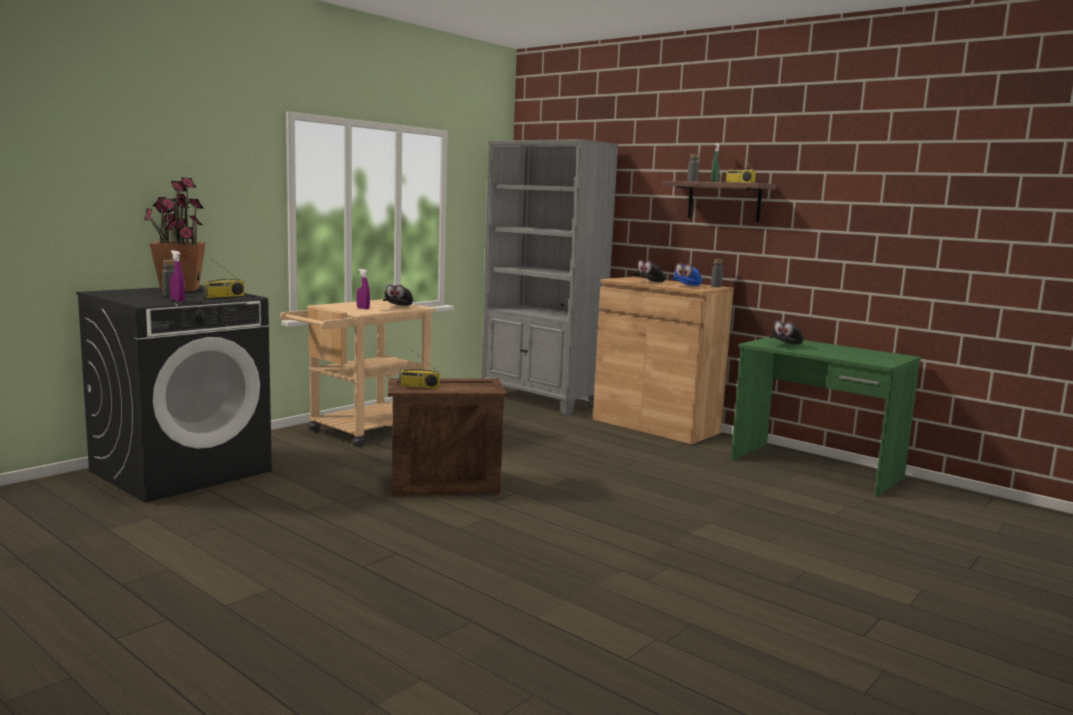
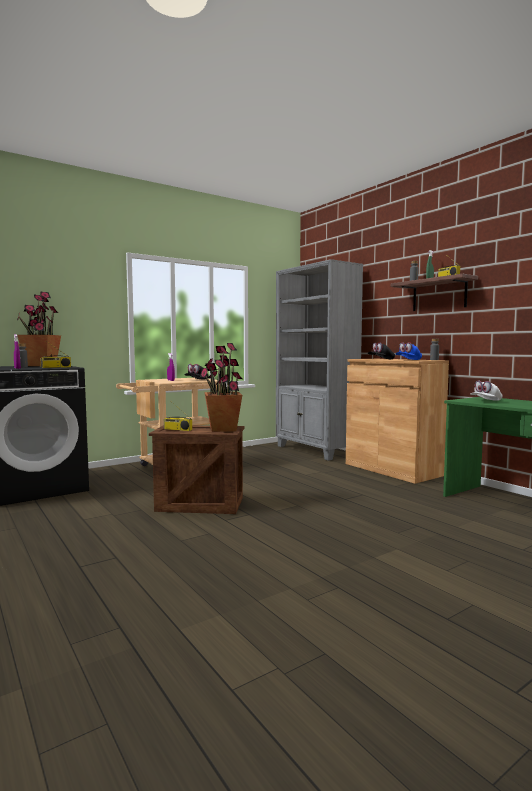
camera: 15 degrees right, 5 degrees down
black cap [769,321,803,344] -> white cap [470,380,503,401]
none -> potted plant [200,343,242,432]

